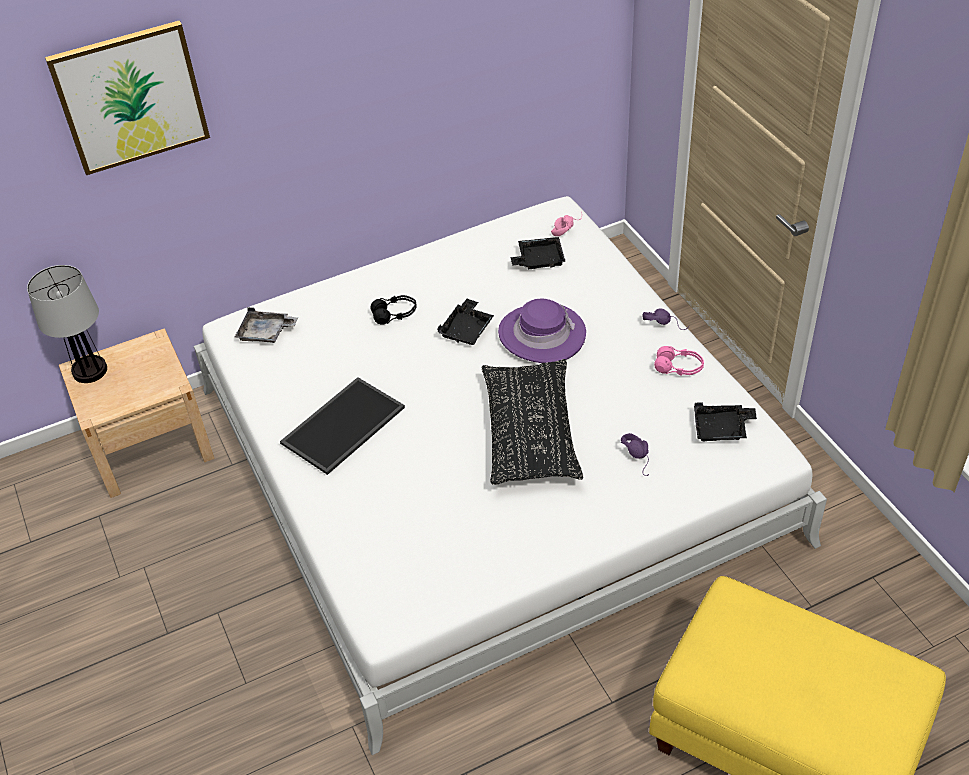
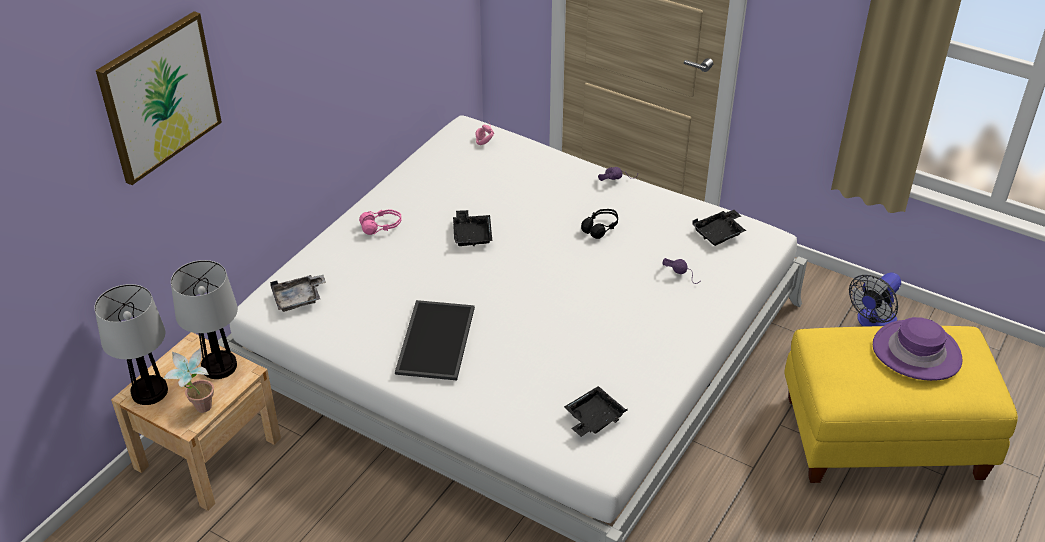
camera: 35 degrees left, 5 degrees down
black headphones [371,295,417,325] -> black headphones moved to [581,209,618,239]
black pillow [482,359,583,485] -> none
purple hat [498,299,586,363] -> purple hat moved to [873,317,962,381]
black tray [511,237,566,269] -> black tray moved to [564,386,627,437]
pink headphones [654,346,704,376] -> pink headphones moved to [359,209,402,235]
none -> potted plant [163,348,214,413]
none -> table lamp [171,260,238,379]
none -> fan [849,272,901,327]

